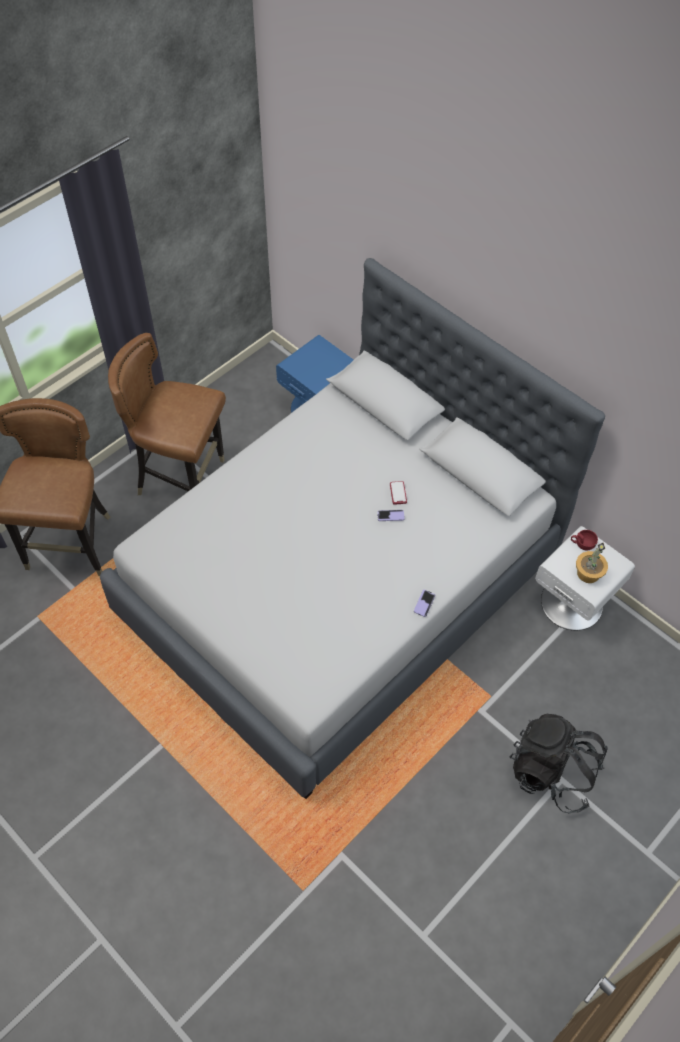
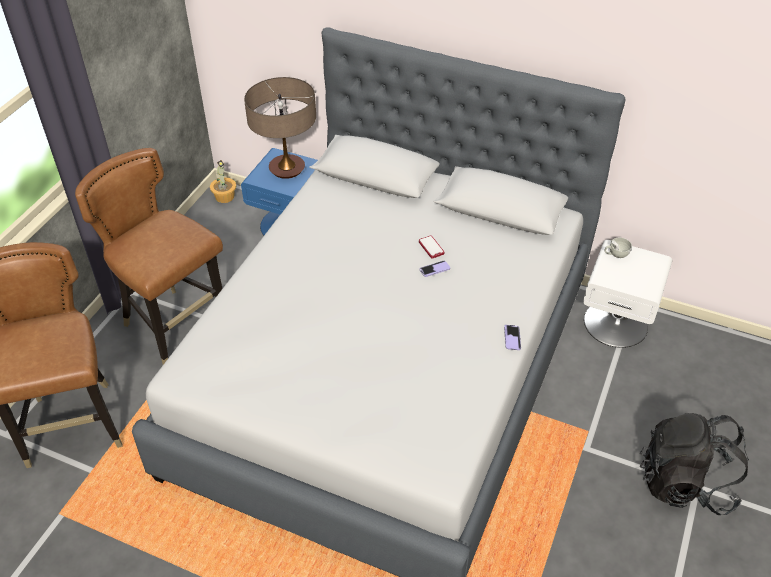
camera: 20 degrees left, 10 degrees down
brown chair [108,333,226,495] -> brown chair turned 45 degrees clockwise [75,148,223,364]
red cup [571,530,598,550] -> white cup [605,238,632,258]
potted plant [576,543,608,583] -> potted plant moved to [210,160,237,203]
none -> table lamp [244,77,316,179]

